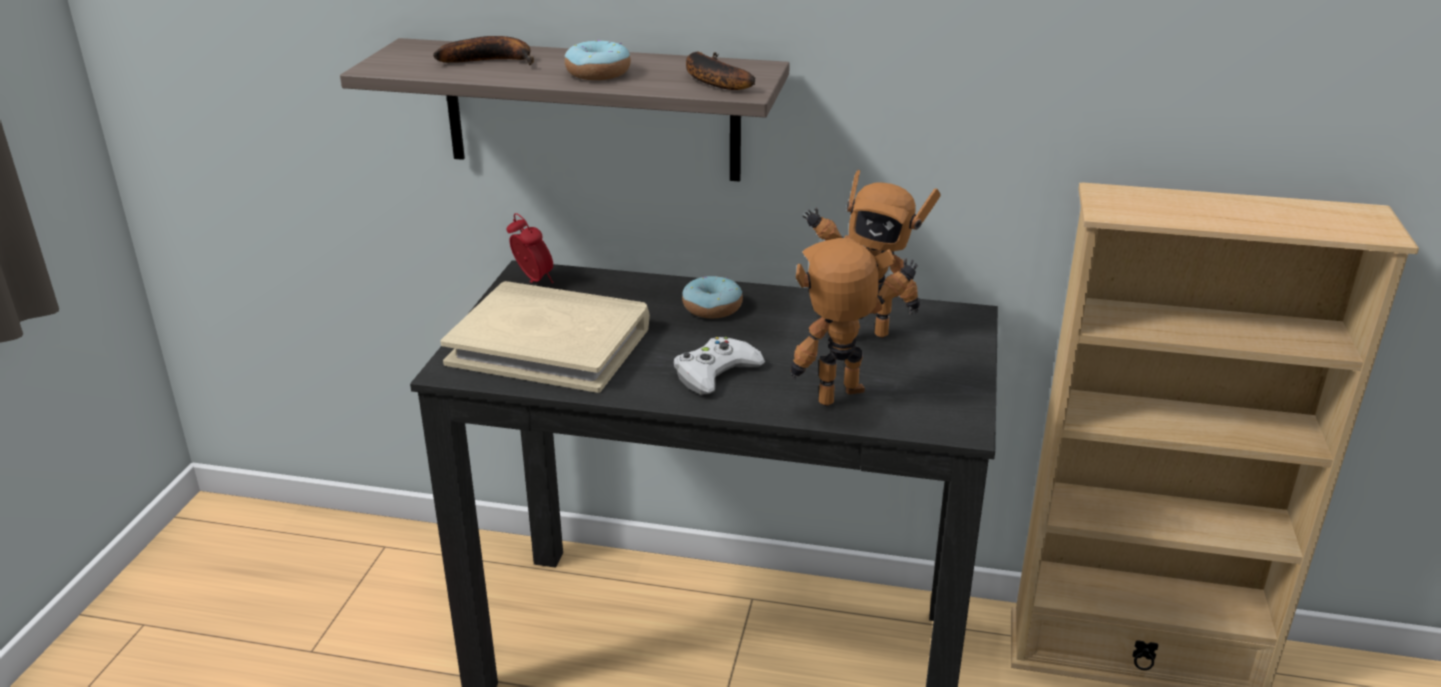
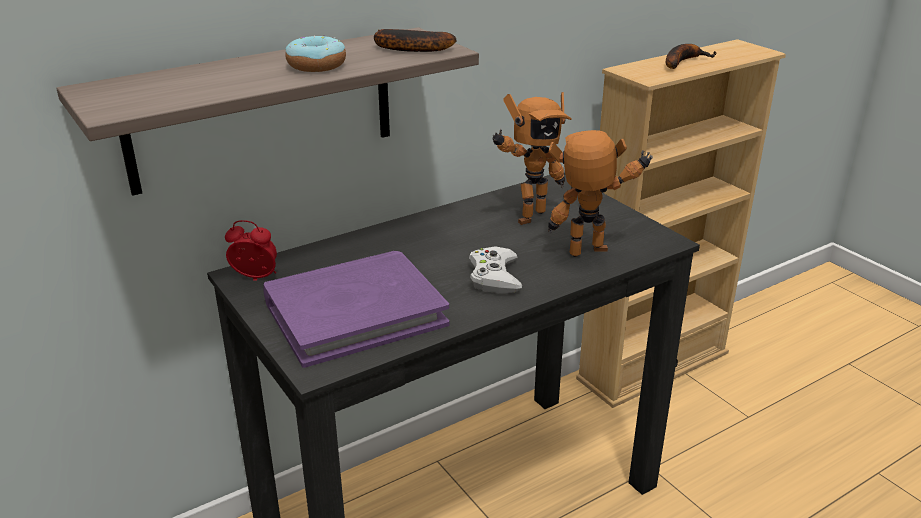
camera: 45 degrees left, 0 degrees up
banana [433,36,534,65] -> banana moved to [666,44,717,69]
beige book [440,281,650,393] -> purple book [263,251,449,368]
donut [682,276,743,318] -> none
toy robot [791,238,918,406] -> toy robot turned 60 degrees clockwise [548,130,653,257]

